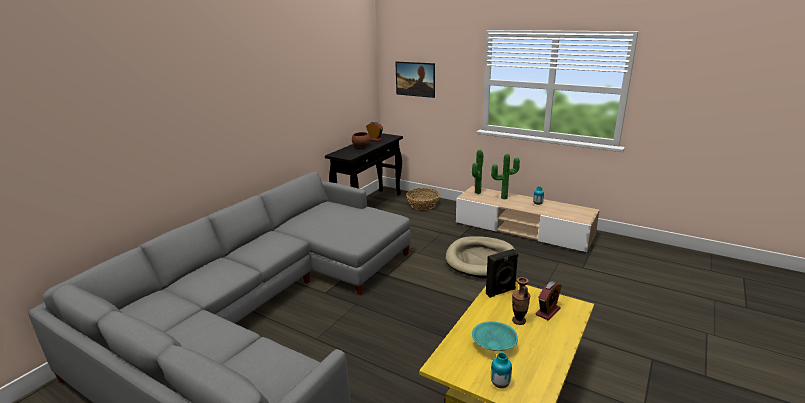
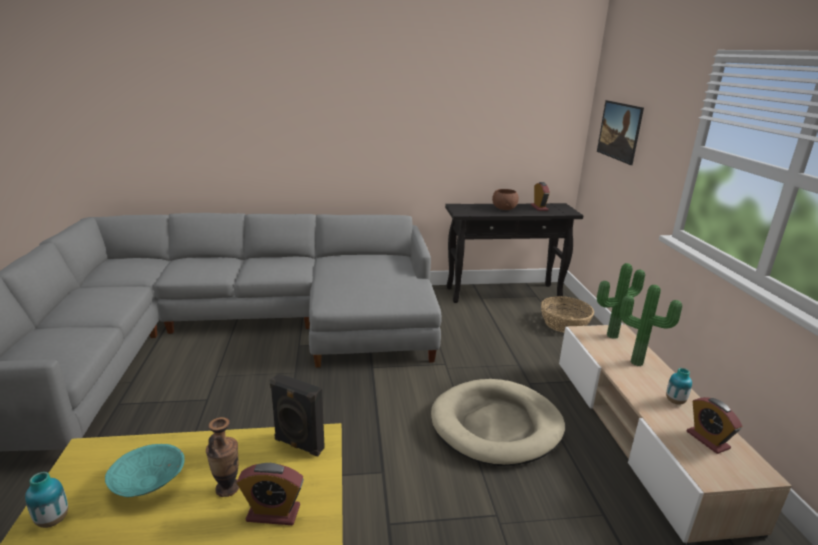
camera: 50 degrees right, 0 degrees up
none -> alarm clock [687,397,742,454]

